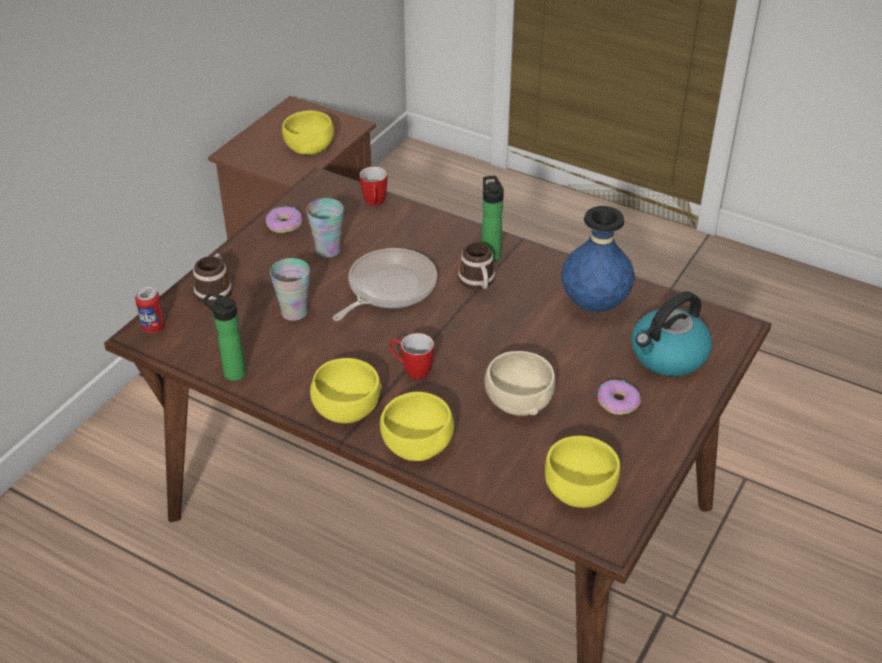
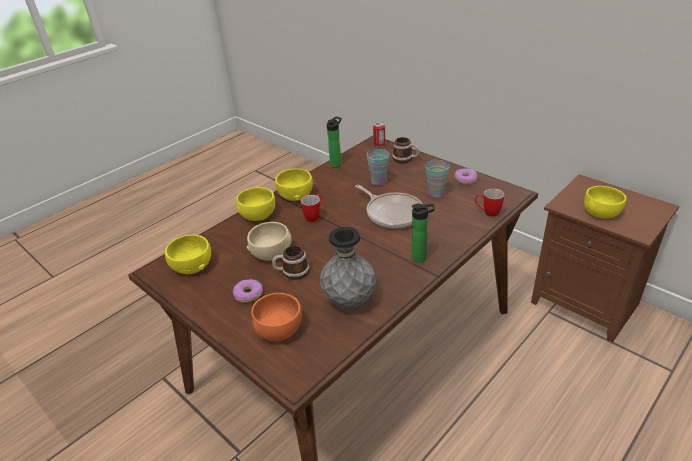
camera: 105 degrees right, 5 degrees down
mug [458,243,495,290] -> mug moved to [272,246,309,280]
blue vase [561,206,635,312] -> grey vase [320,227,376,308]
kettle [631,291,712,376] -> orange bowl [251,293,302,341]

